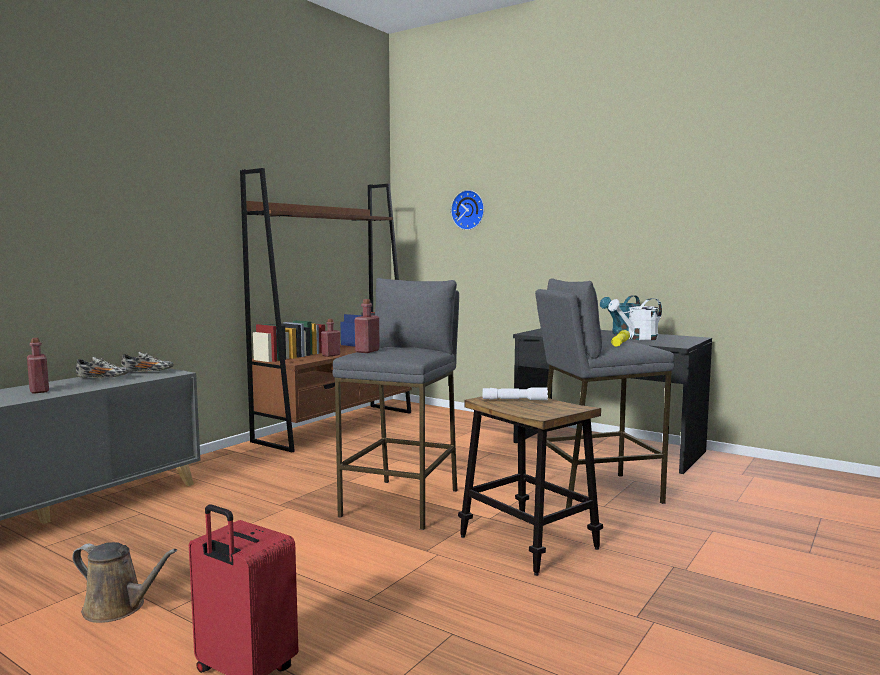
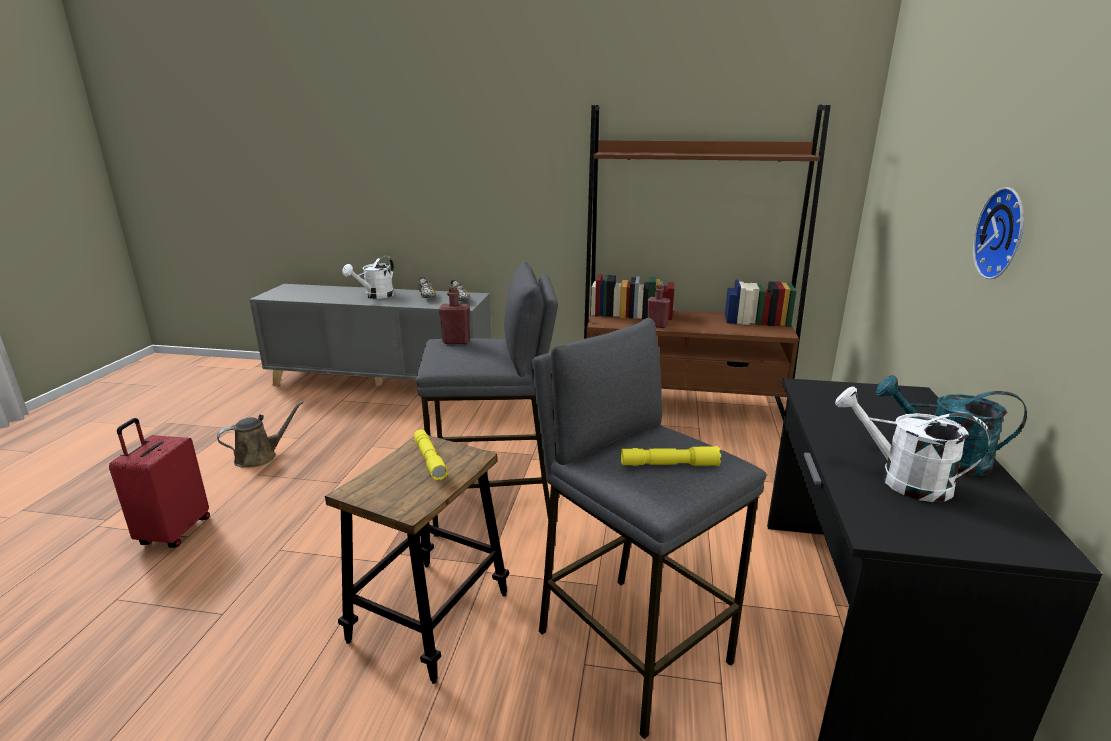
camera: 65 degrees right, 15 degrees up
red bottle [27,338,49,394] -> white watering can [342,256,394,299]
brown watering can [72,542,177,623] -> brown watering can turned 120 degrees counterclockwise [217,401,304,467]
wall clock [451,190,484,230] -> wall clock moved to [973,187,1024,279]
white flashlight [483,387,548,400] -> yellow flashlight [414,430,448,480]

